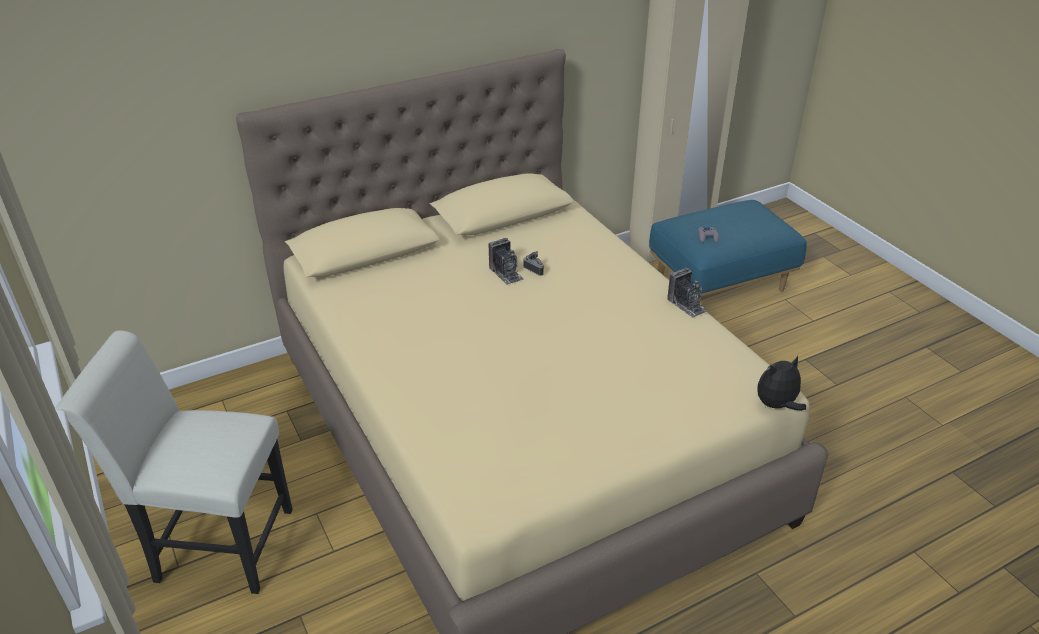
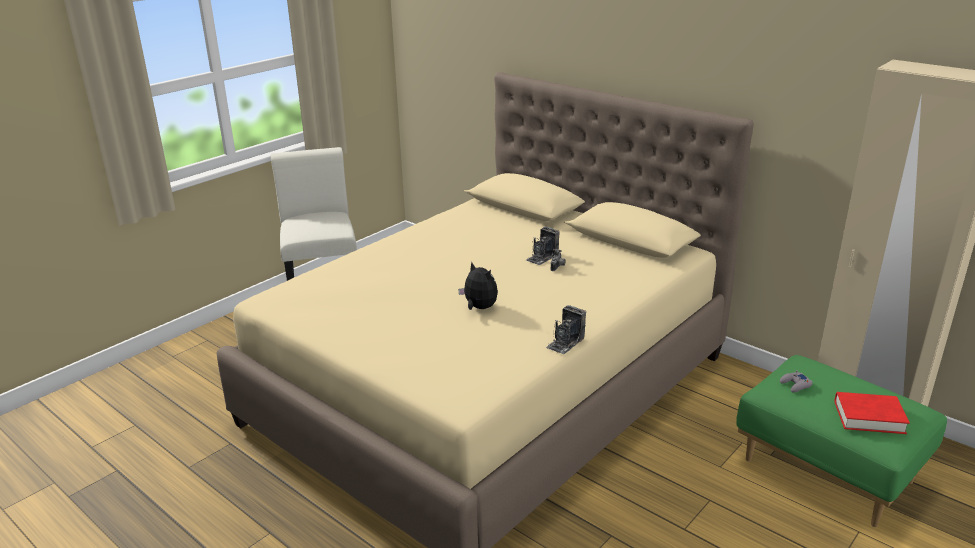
camera: 70 degrees right, 10 degrees down
blue ottoman [649,200,807,304] -> green ottoman [736,355,947,527]
plush toy [758,356,806,411] -> plush toy moved to [458,262,498,310]
none -> red book [835,392,910,434]

